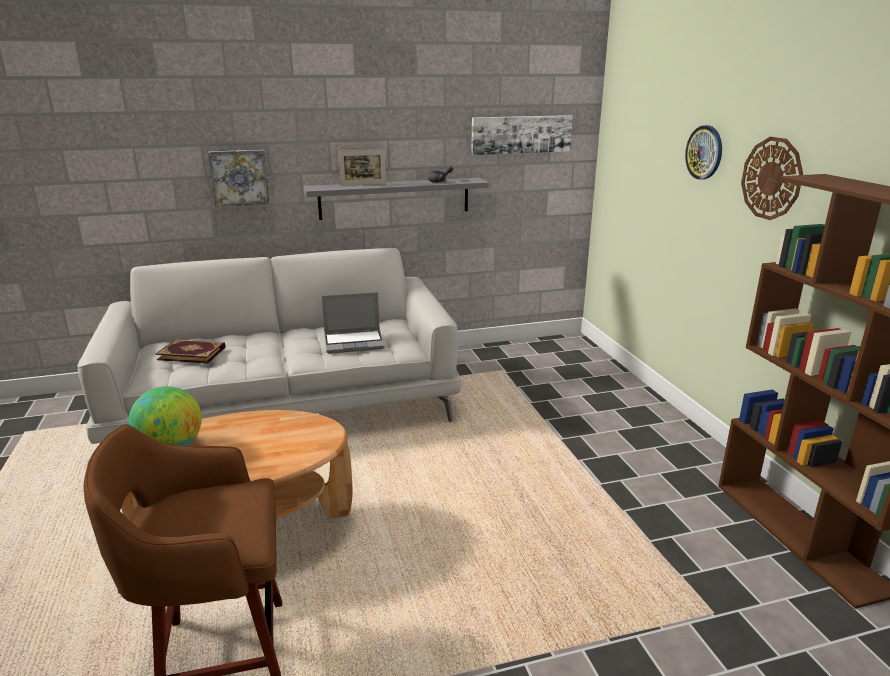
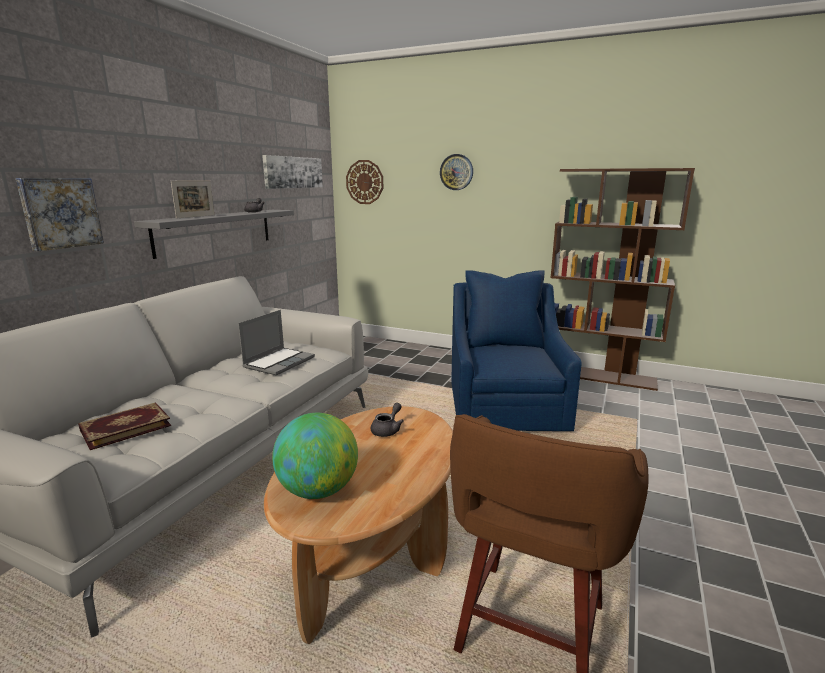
camera: 50 degrees left, 5 degrees down
wall clock [741,137,803,220] -> wall clock moved to [346,160,383,204]
none -> grey teapot [371,403,404,437]
none -> blue armchair [452,270,582,431]

